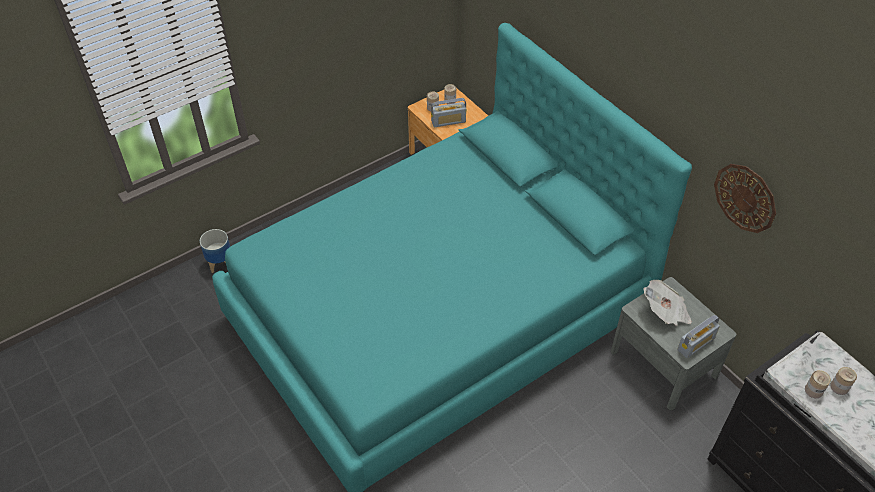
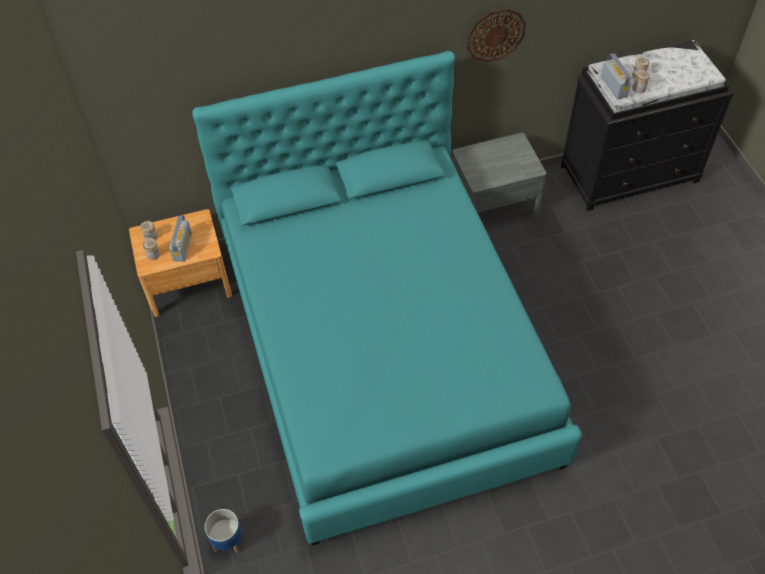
camera: 70 degrees left, 5 degrees up
newspaper [644,280,692,326] -> none
radio [677,315,720,358] -> radio moved to [601,53,631,100]

